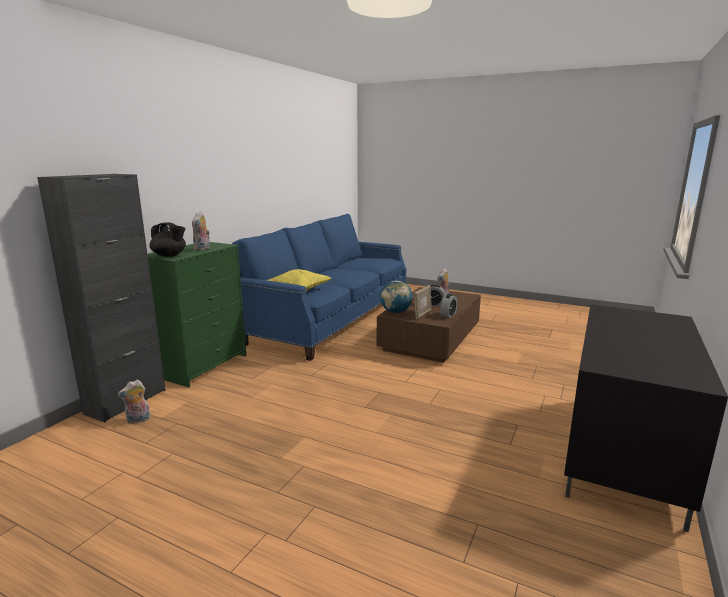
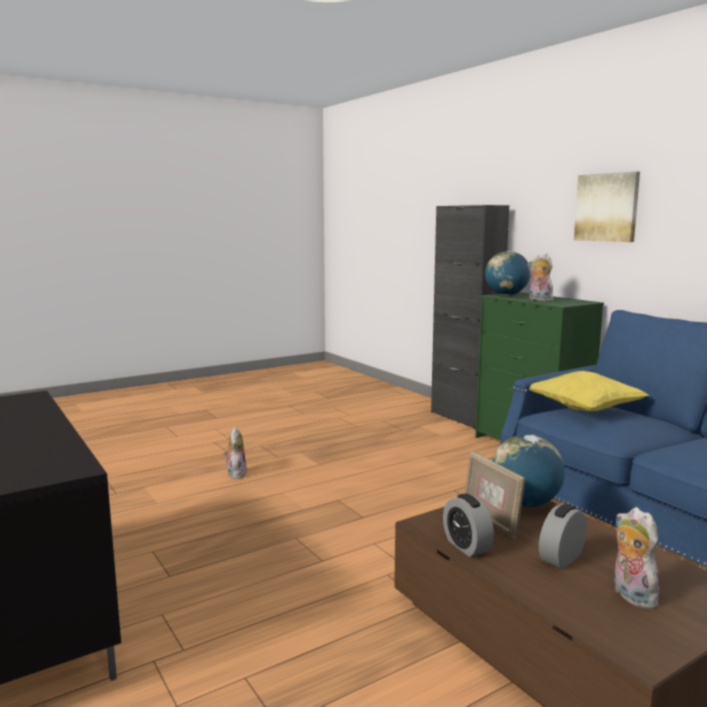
camera: 120 degrees right, 5 degrees down
plush toy [118,380,151,424] -> plush toy moved to [224,427,247,479]
black teapot [149,222,186,257] -> globe [485,251,530,295]
none -> picture [574,171,640,242]

